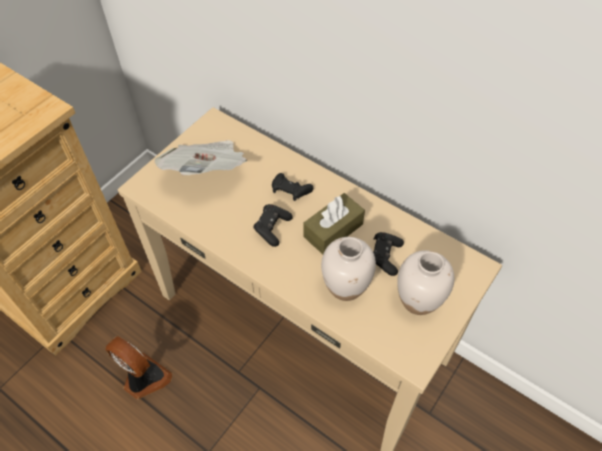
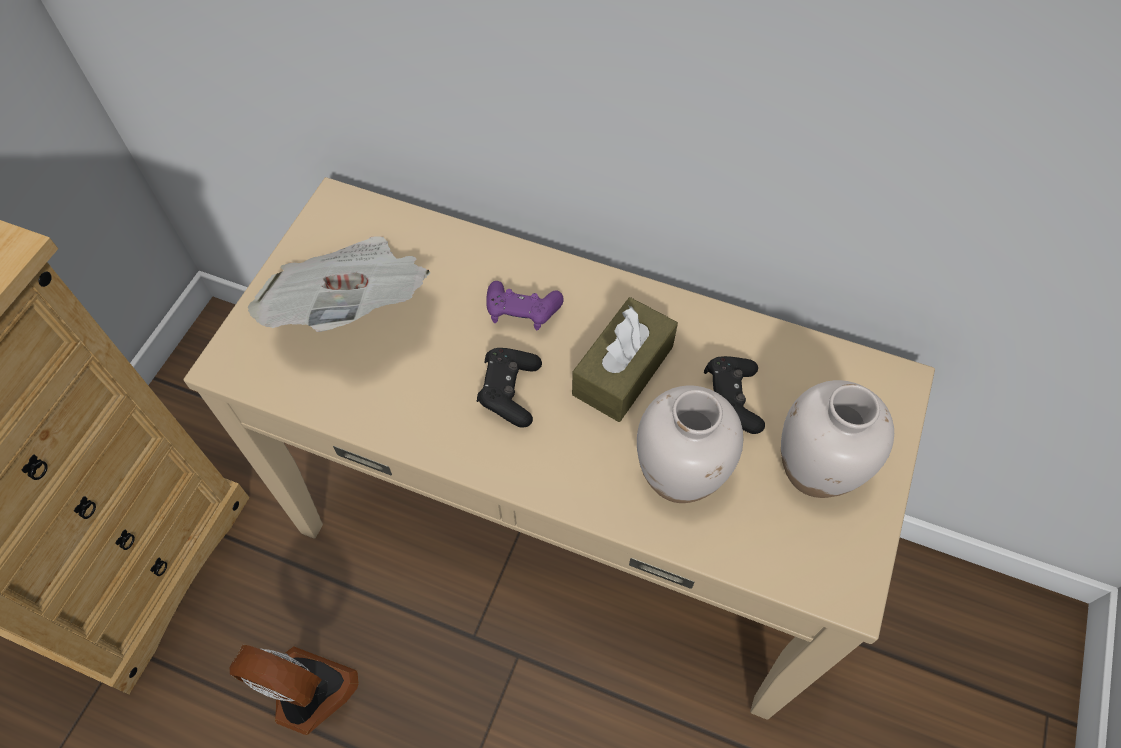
camera: 15 degrees left, 5 degrees up
black game controller [272,173,313,201] -> purple game controller [487,281,564,330]

